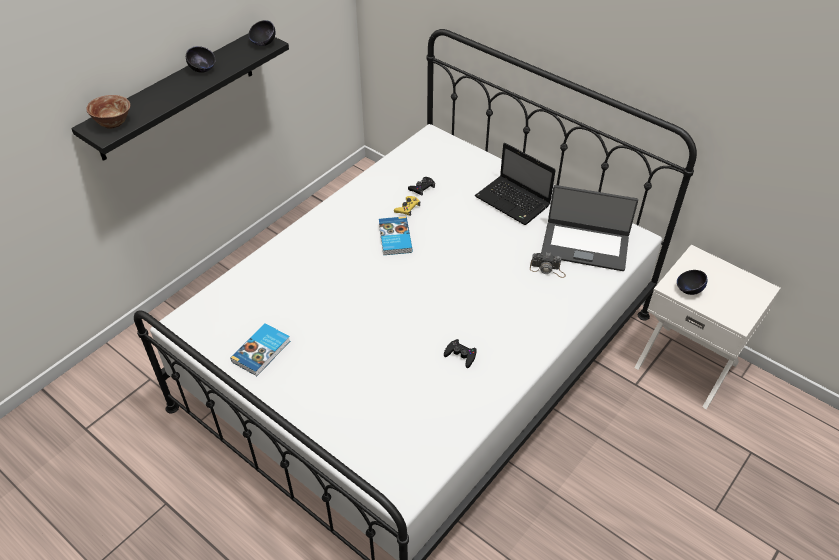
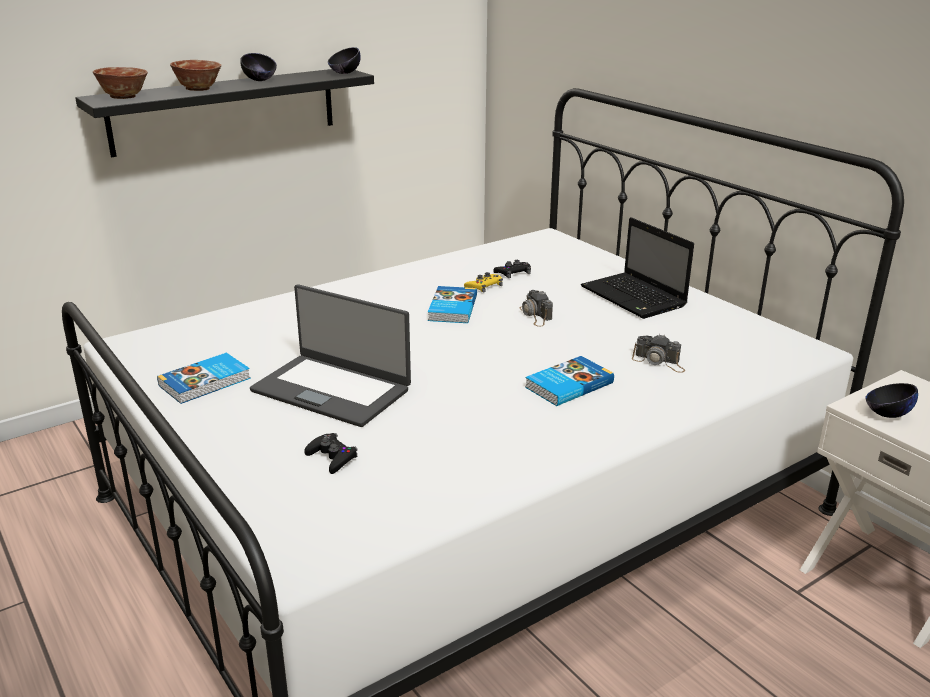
camera: 15 degrees right, 20 degrees down
black game controller [444,339,477,368] -> black game controller moved to [304,433,358,474]
laptop [541,185,638,271] -> laptop moved to [250,284,411,427]
none -> bowl [170,60,221,91]
none -> camera [519,290,553,327]
none -> book [525,356,614,406]

